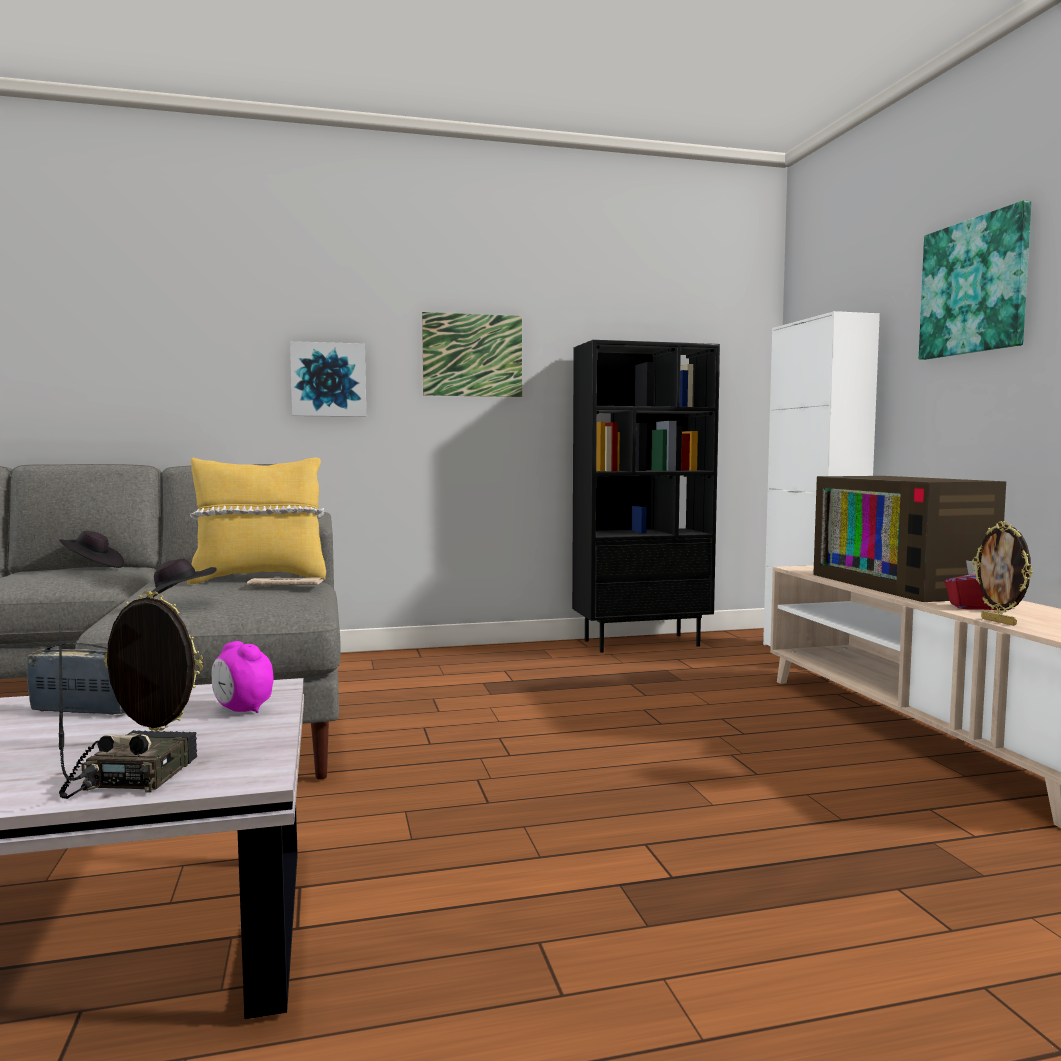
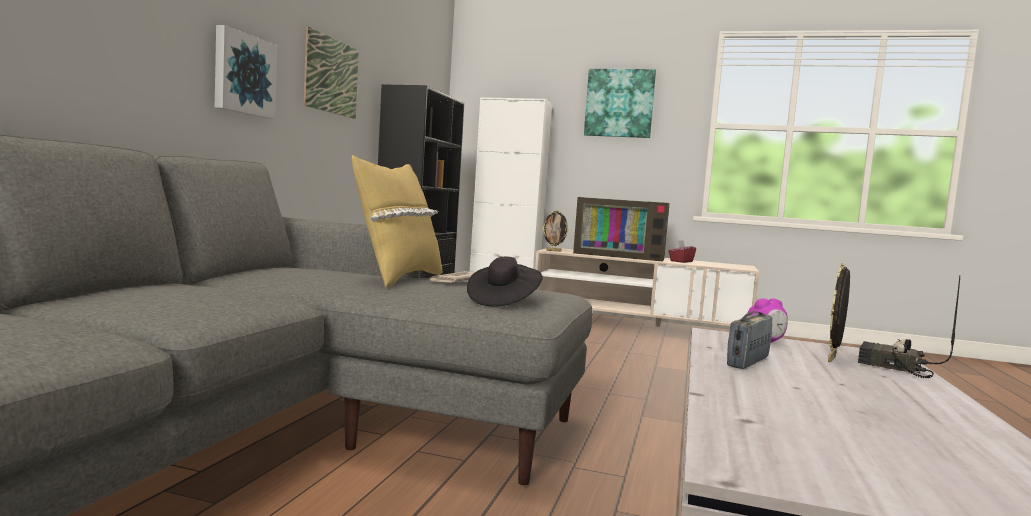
camera: 60 degrees left, 0 degrees up
black hat [59,531,124,568] -> none
picture frame [972,521,1033,626] -> picture frame moved to [542,210,569,252]

